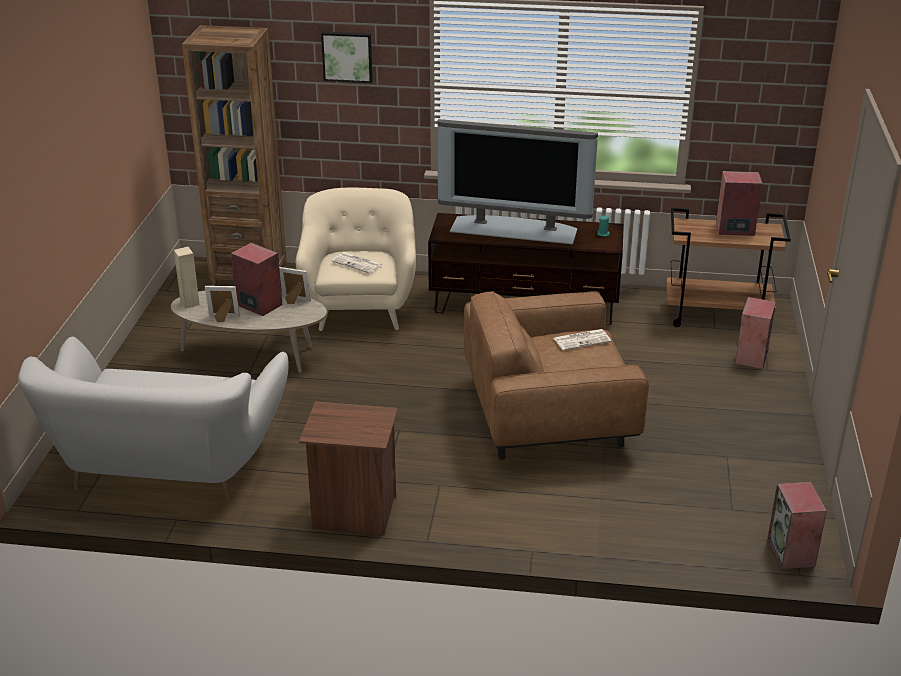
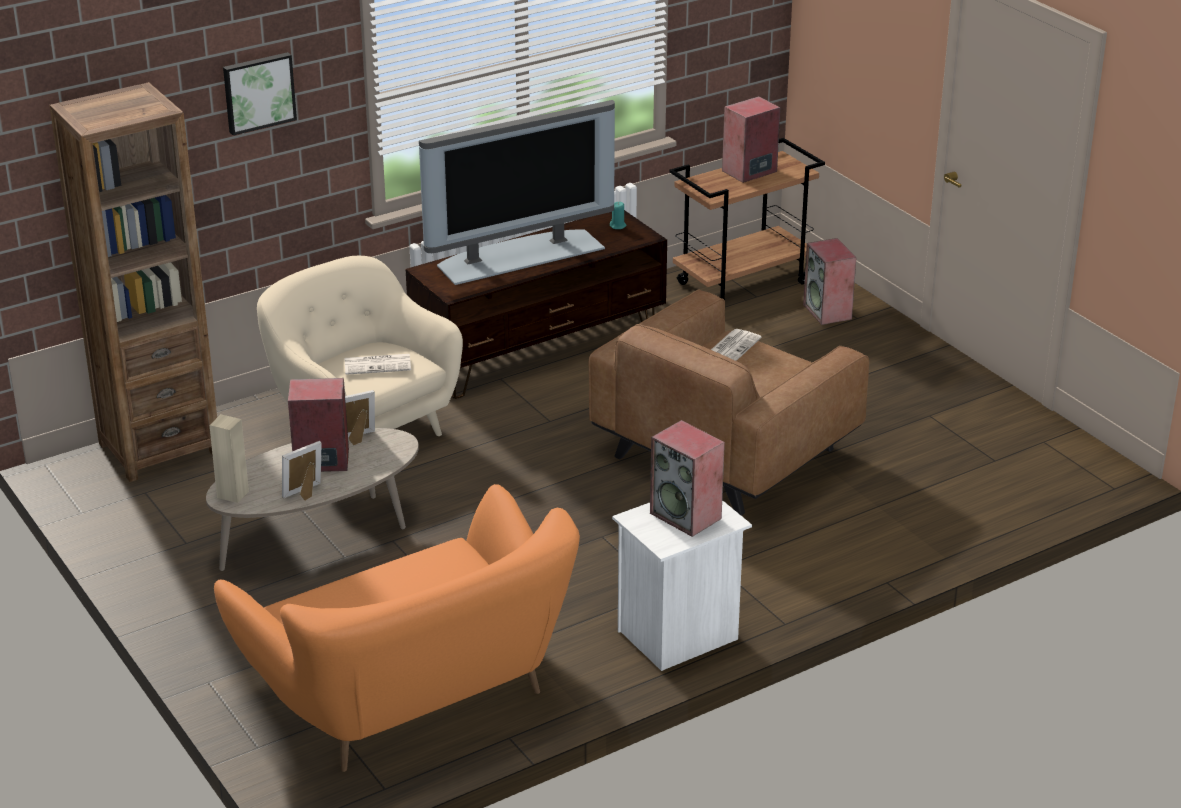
camera: 40 degrees left, 0 degrees up
white sofa [18,337,288,503] -> orange sofa [214,484,580,772]
brown nightstand [299,402,398,535] -> white nightstand [612,500,752,671]
speaker [767,482,827,570] -> speaker moved to [650,420,725,537]

